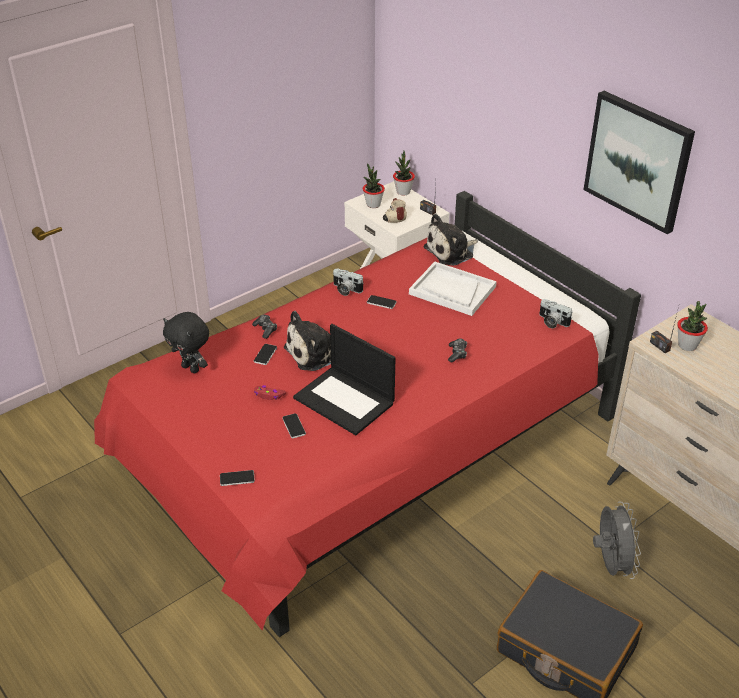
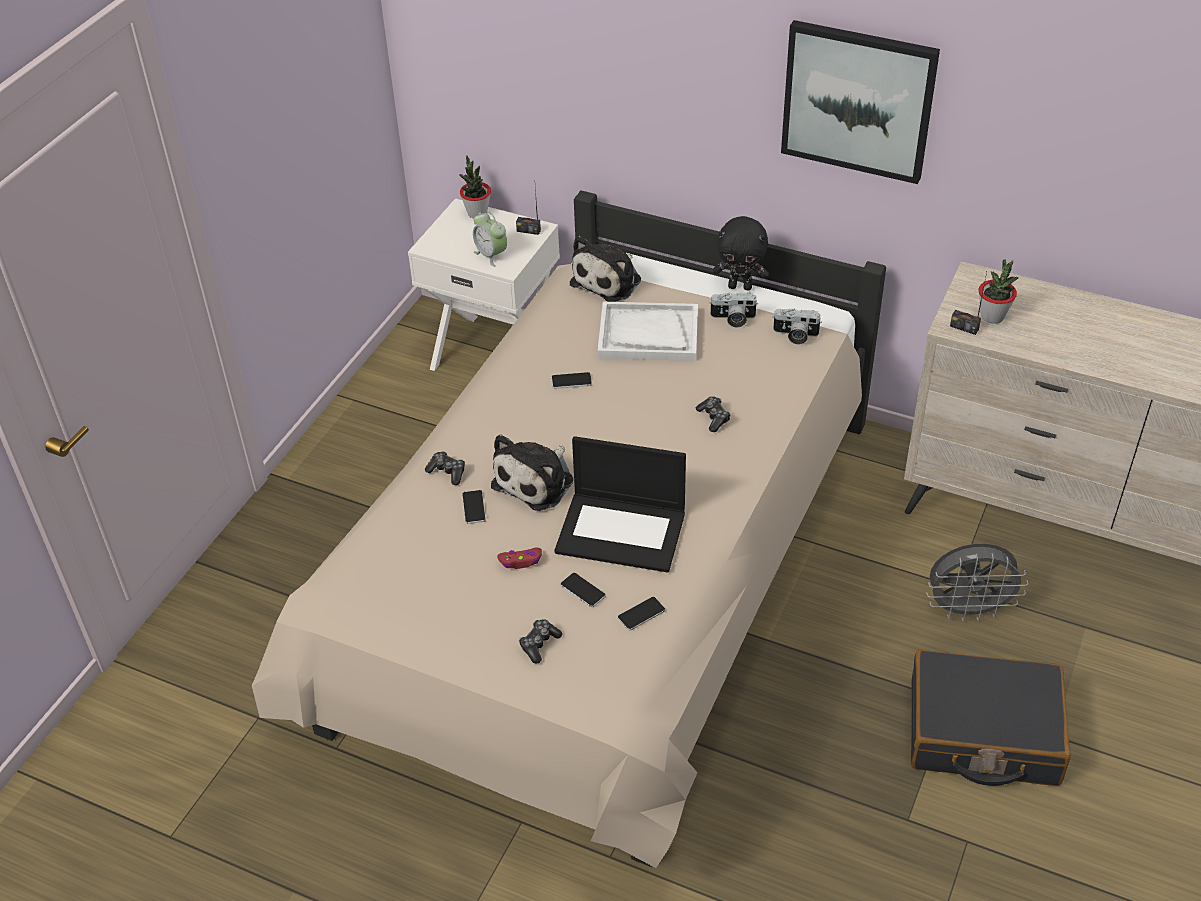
camera: 25 degrees left, 5 degrees up
red bed [94,191,641,637] -> beige bed [252,190,886,868]
black plush toy [163,312,209,373] -> black plush toy moved to [713,216,769,290]
phone [220,470,255,486] -> phone moved to [618,597,665,631]
camera [333,269,364,296] -> camera moved to [709,293,757,328]
potted plant [363,163,385,208] -> none
mug [383,198,407,223] -> alarm clock [473,211,507,267]
grey fan [593,502,641,579] -> grey fan turned 120 degrees clockwise [926,543,1028,622]
none -> game controller [519,619,562,664]

